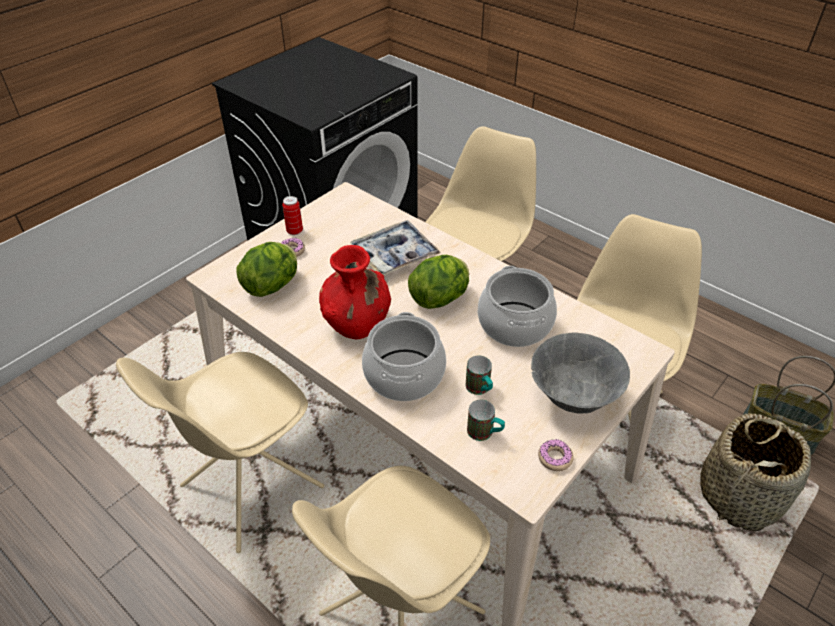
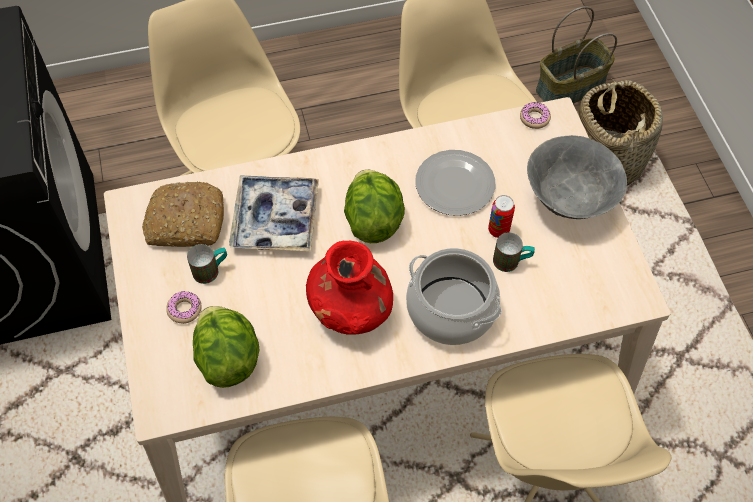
camera: 55 degrees left, 15 degrees up
can [282,196,303,235] -> can moved to [488,195,515,238]
mug [467,400,505,441] -> mug moved to [187,244,227,284]
cooking pot [478,266,557,347] -> plate [415,150,495,216]
donut [538,439,574,471] -> donut moved to [520,102,551,129]
none -> bread [142,182,224,247]

